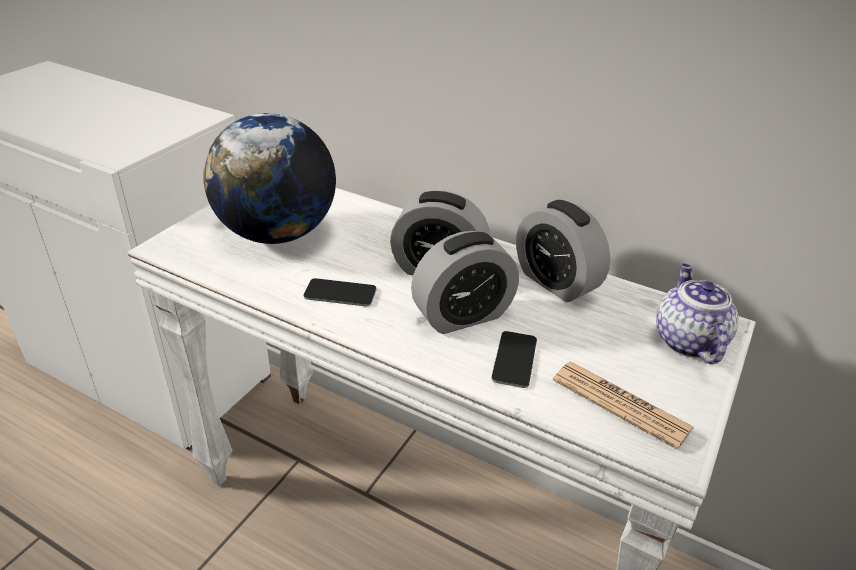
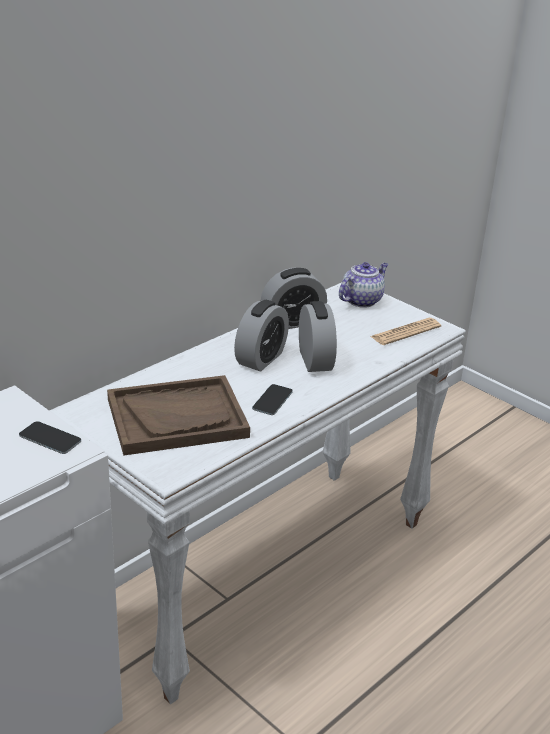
camera: 75 degrees left, 5 degrees down
globe [203,113,336,244] -> brown tray [107,375,250,455]
phone [491,331,537,388] -> phone moved to [19,421,81,454]
teapot [656,263,739,364] -> teapot turned 120 degrees clockwise [339,262,388,308]

